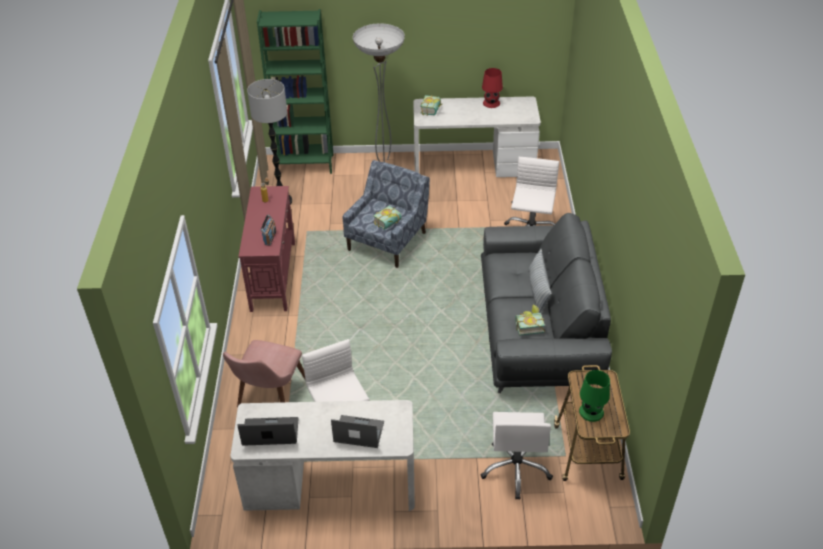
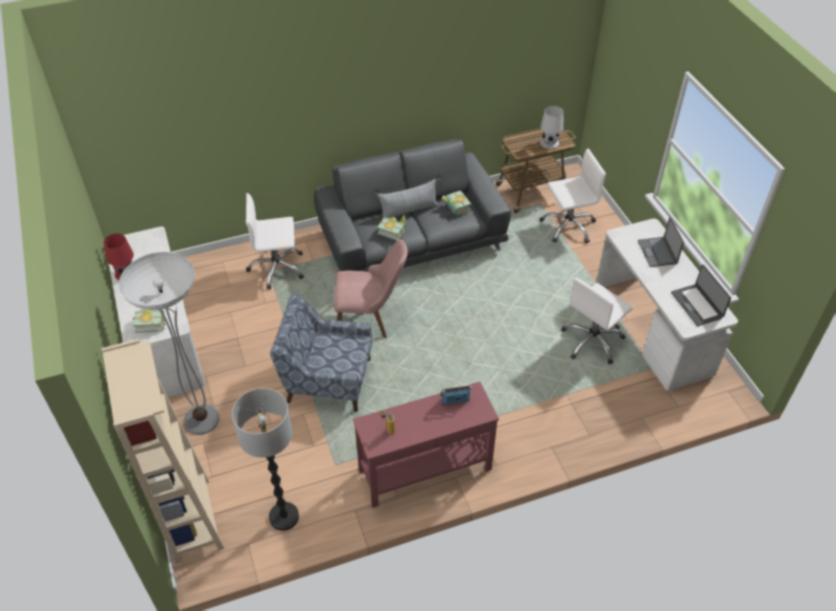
camera: 110 degrees left, 5 degrees up
pink chair [223,340,305,407] -> pink chair moved to [334,239,408,338]
green bookcase [257,9,333,174] -> beige bookcase [101,339,225,564]
book [373,206,402,230] -> book moved to [377,215,406,241]
green table lamp [579,370,610,422] -> white table lamp [540,106,564,149]

